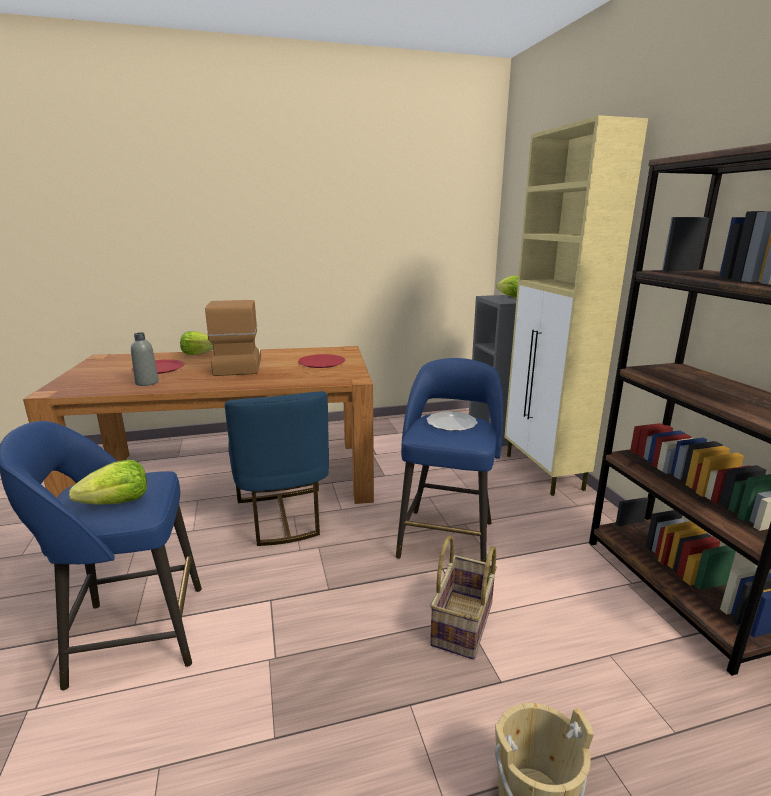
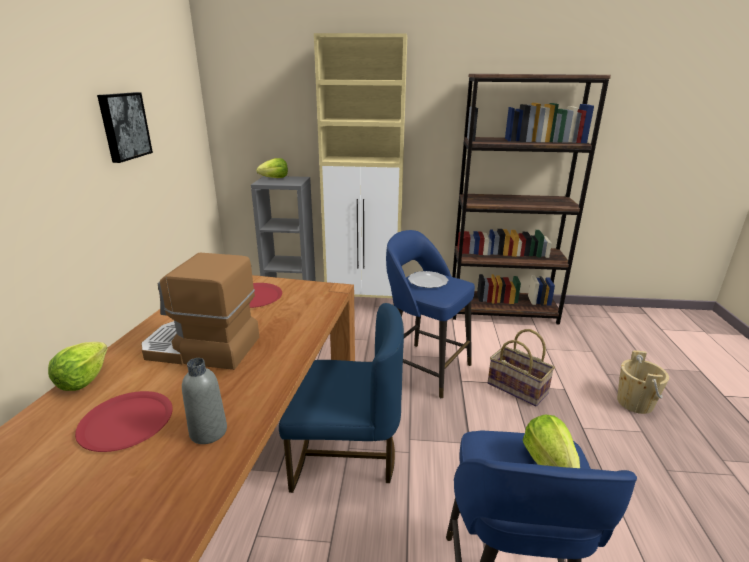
camera: 70 degrees left, 5 degrees up
none -> picture [97,92,153,163]

